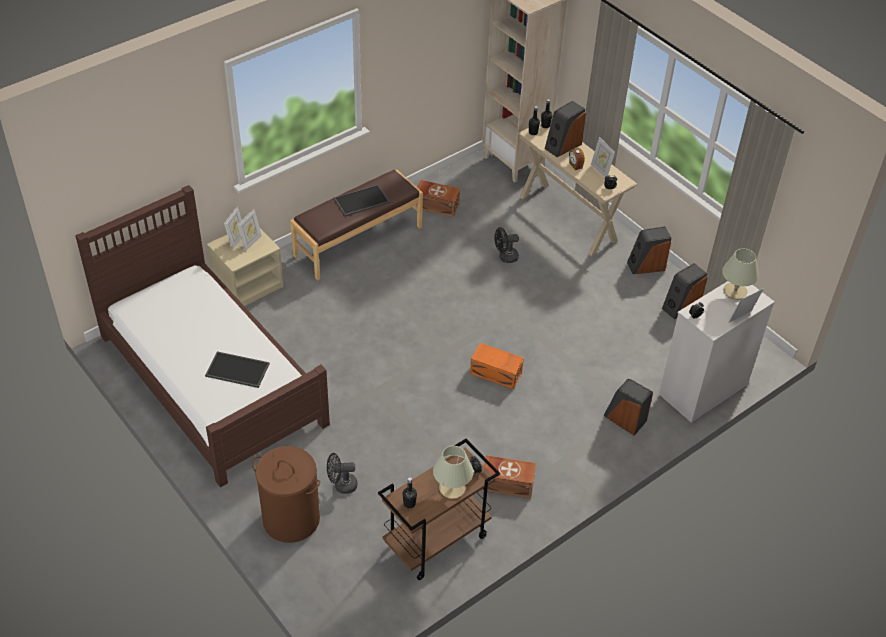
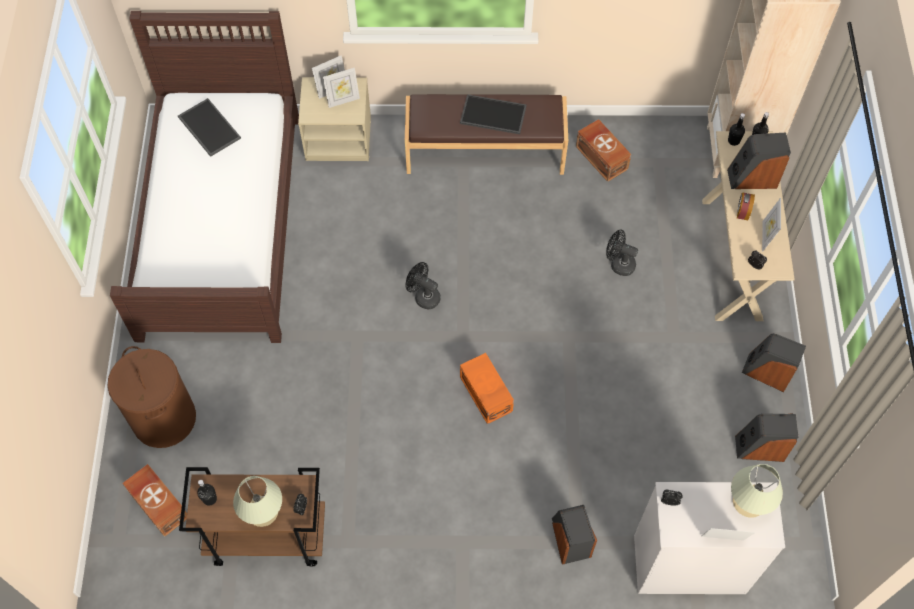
camera: 40 degrees right, 15 degrees up
tray [205,351,270,388] -> tray moved to [178,98,241,157]
black fan [327,453,358,494] -> black fan moved to [405,262,441,309]
brown storage box [481,455,536,498] -> brown storage box moved to [123,464,187,537]

